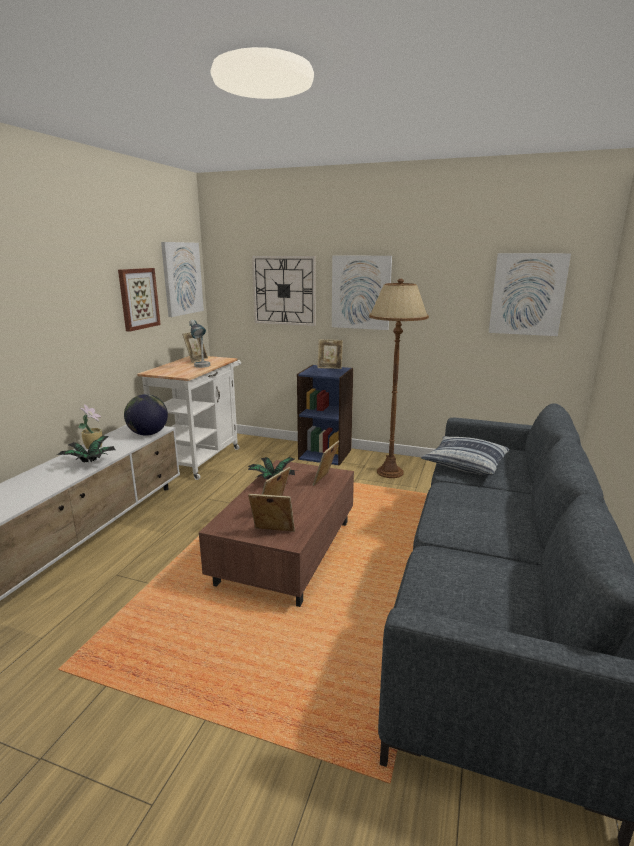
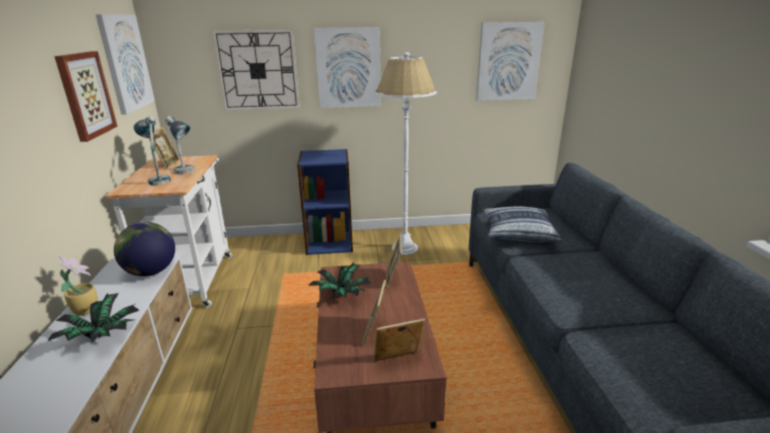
camera: 25 degrees left, 5 degrees up
picture frame [317,339,343,369] -> none
brown floor lamp [369,279,429,478] -> white floor lamp [376,52,437,255]
none -> table lamp [134,116,171,185]

